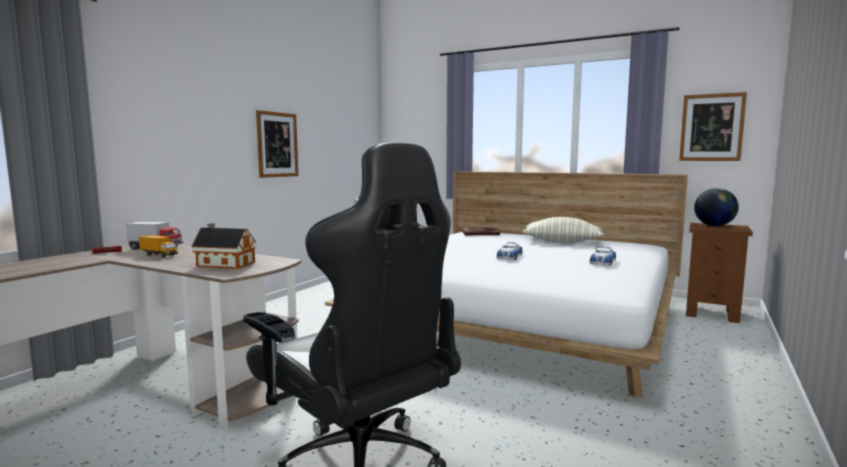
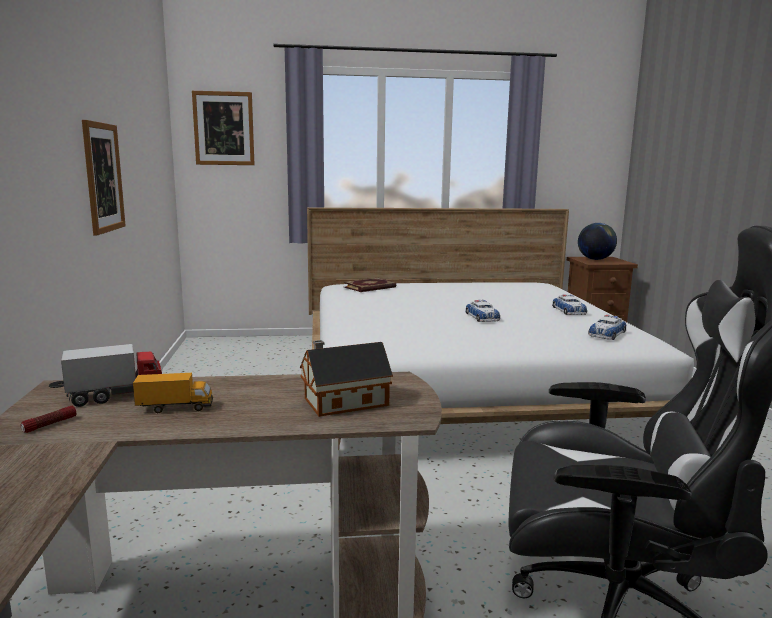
camera: 35 degrees left, 5 degrees up
pillow [522,217,604,243] -> none
picture [679,92,747,161] -> picture moved to [192,91,255,165]
none -> toy car [588,315,626,340]

